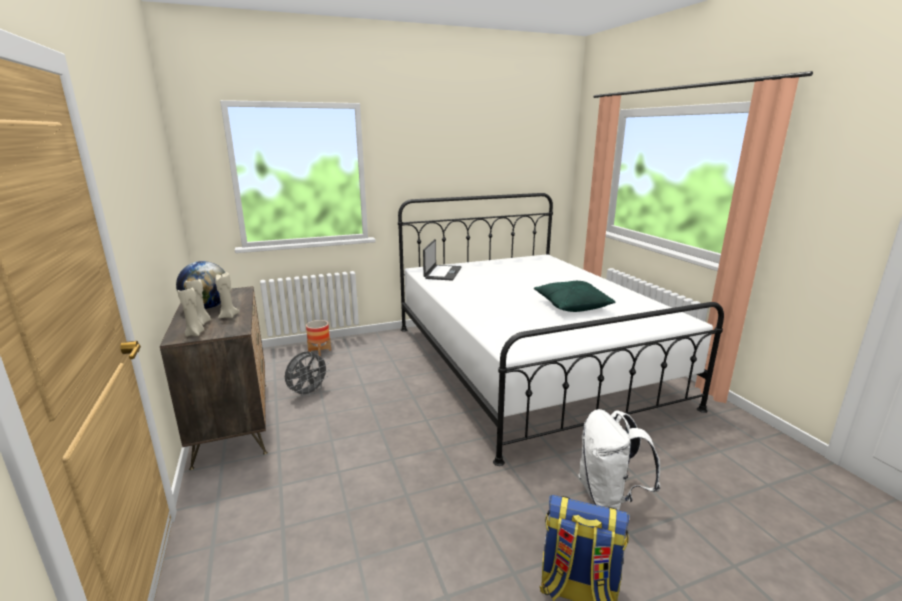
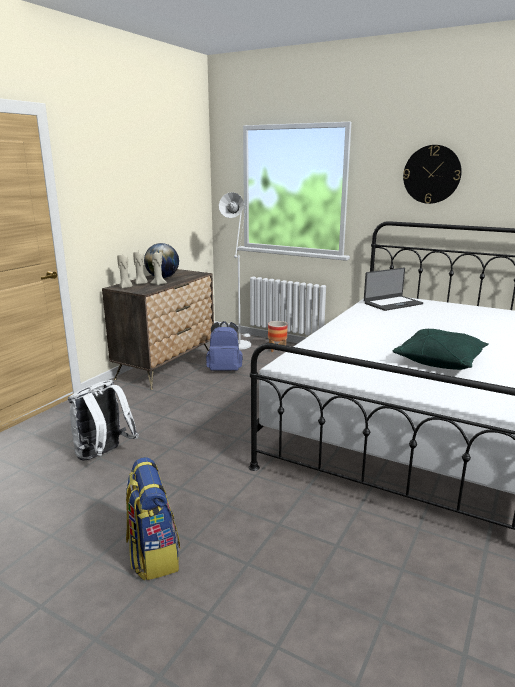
camera: 50 degrees right, 0 degrees up
grey fan [285,351,330,398] -> blue backpack [206,321,243,371]
white backpack [578,409,661,510] -> white backpack moved to [68,380,139,461]
none -> white floor lamp [219,192,251,350]
none -> wall clock [403,145,462,204]

